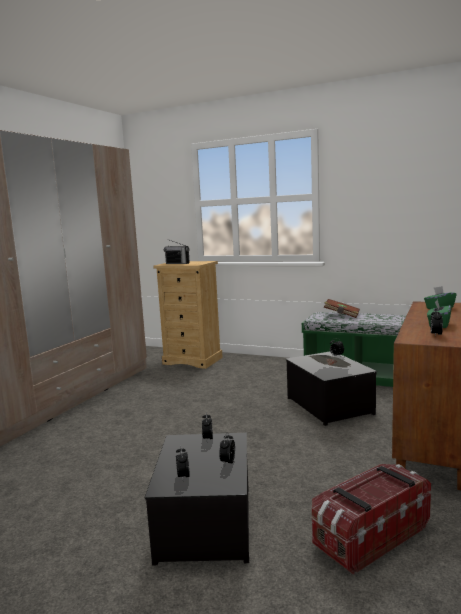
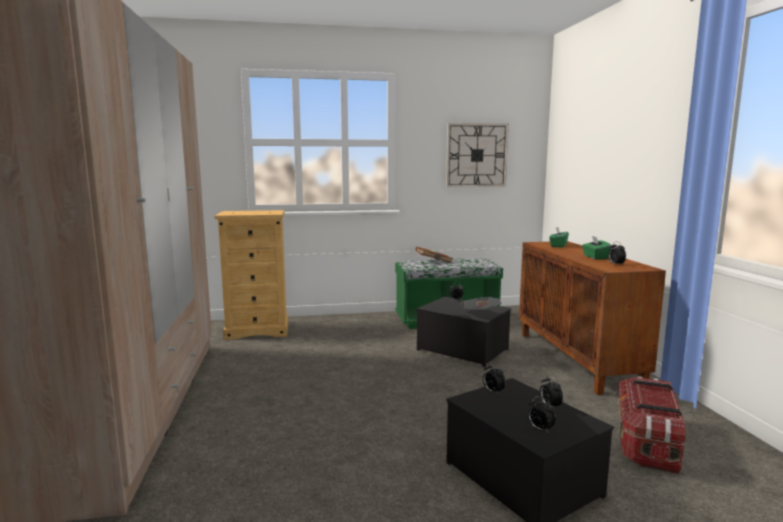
camera: 35 degrees left, 0 degrees up
radio [164,239,190,264] -> none
none -> wall clock [446,123,509,187]

